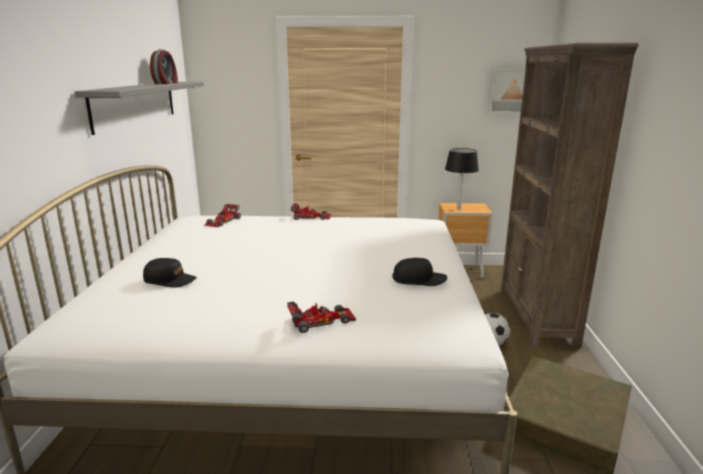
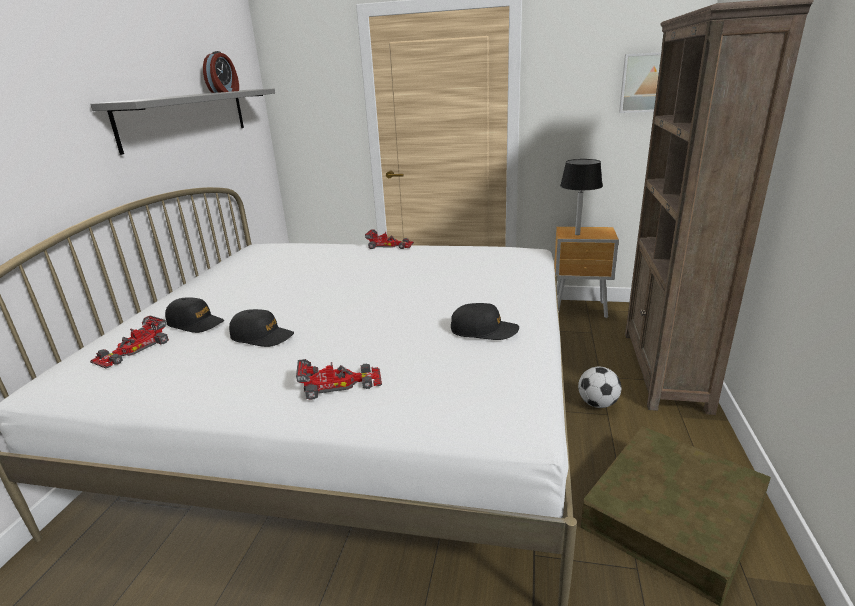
camera: 10 degrees right, 5 degrees up
toy car [204,204,241,227] -> toy car moved to [90,316,169,368]
none -> black cap [229,309,294,347]

